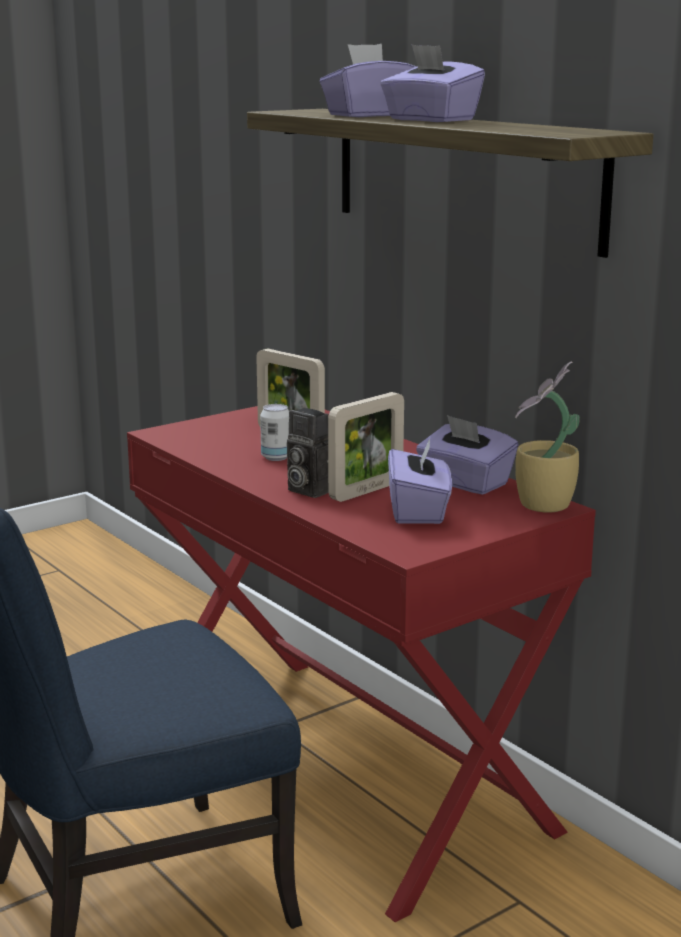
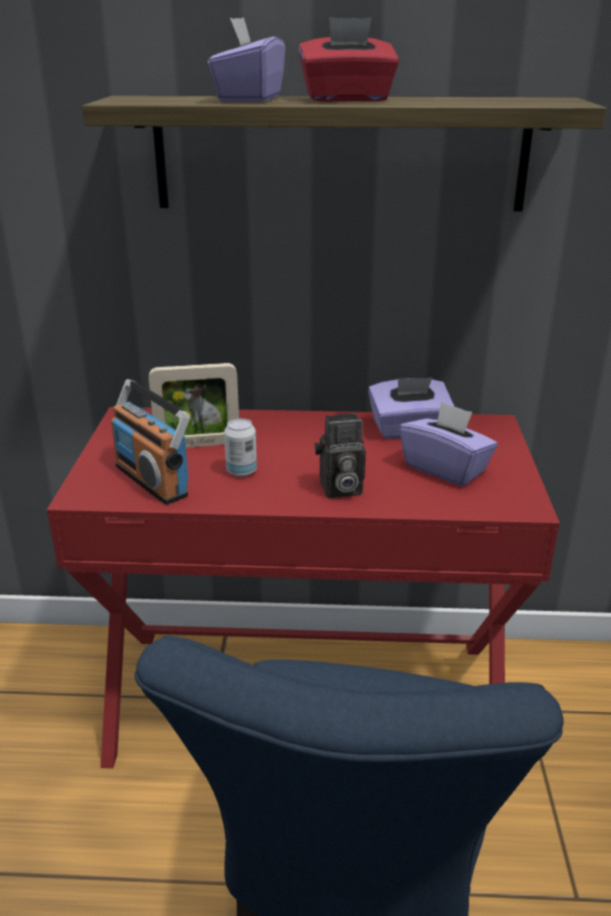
camera: 50 degrees left, 10 degrees up
picture frame [328,392,404,502] -> none
purple tissue box [381,45,485,122] -> red tissue box [299,17,399,102]
potted plant [515,361,580,512] -> none
none -> radio [111,379,190,505]

